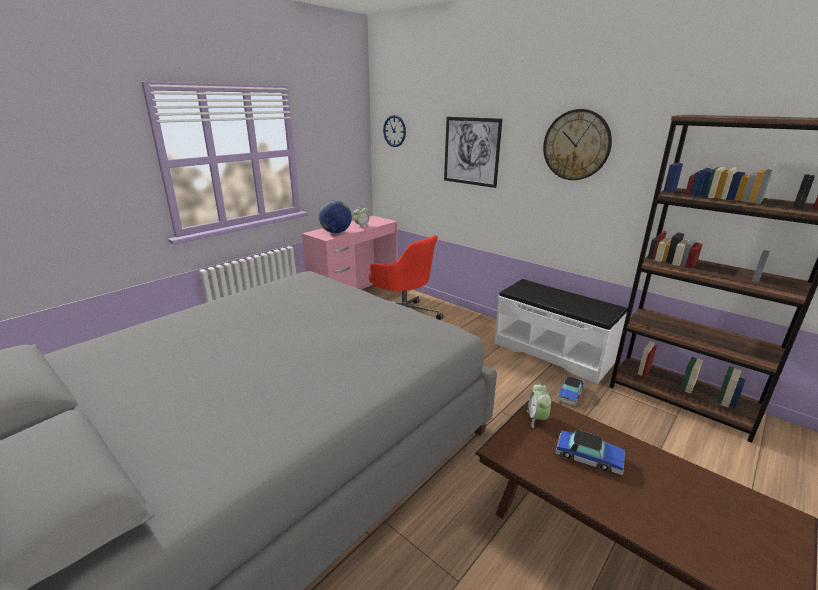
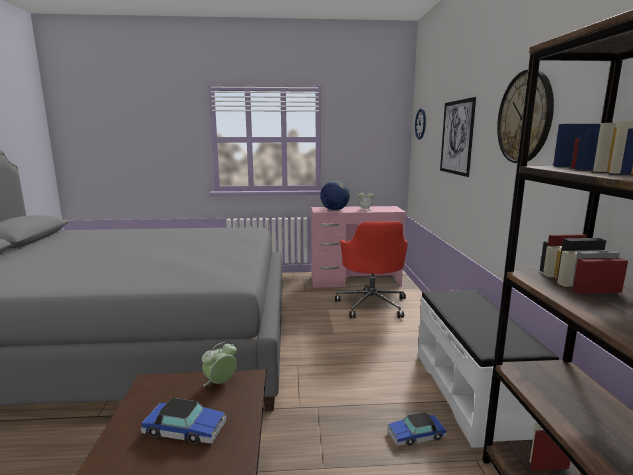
camera: 45 degrees right, 10 degrees down
toy car [555,430,625,475] -> toy car turned 60 degrees counterclockwise [141,398,227,444]

